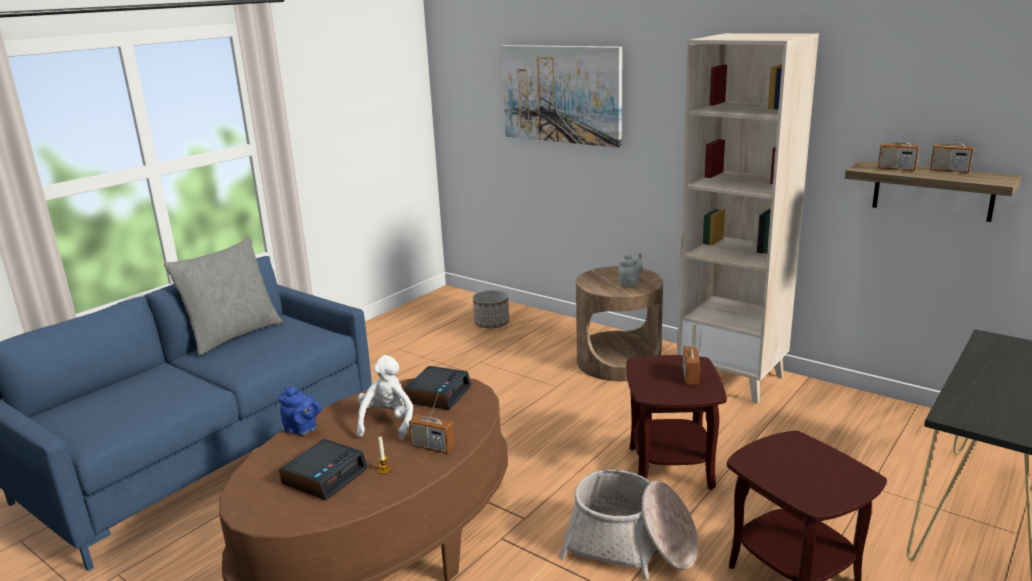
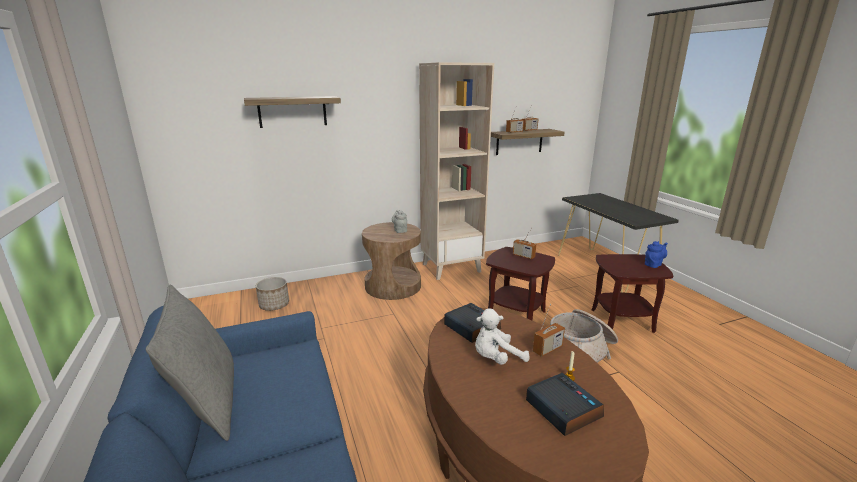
camera: 60 degrees left, 0 degrees up
blue teapot [279,387,322,435] -> blue teapot moved to [645,241,668,268]
white plush toy [357,355,413,440] -> white plush toy turned 60 degrees counterclockwise [475,309,530,365]
picture [501,45,622,148] -> shelf [244,96,341,128]

